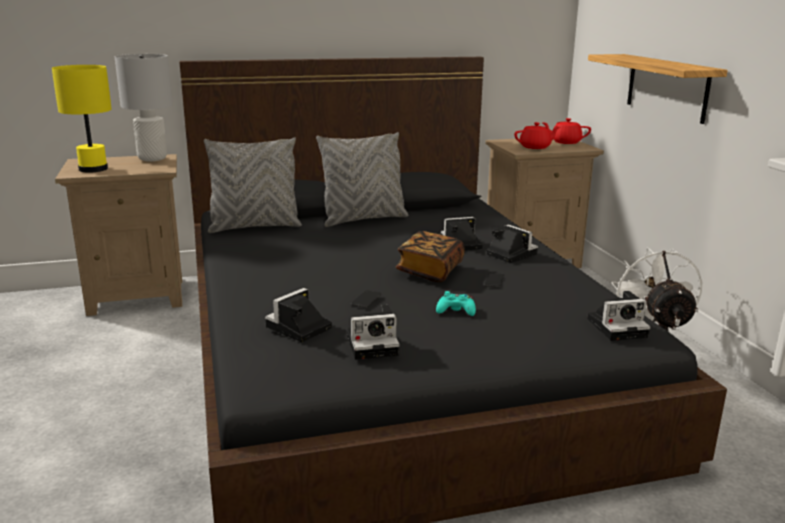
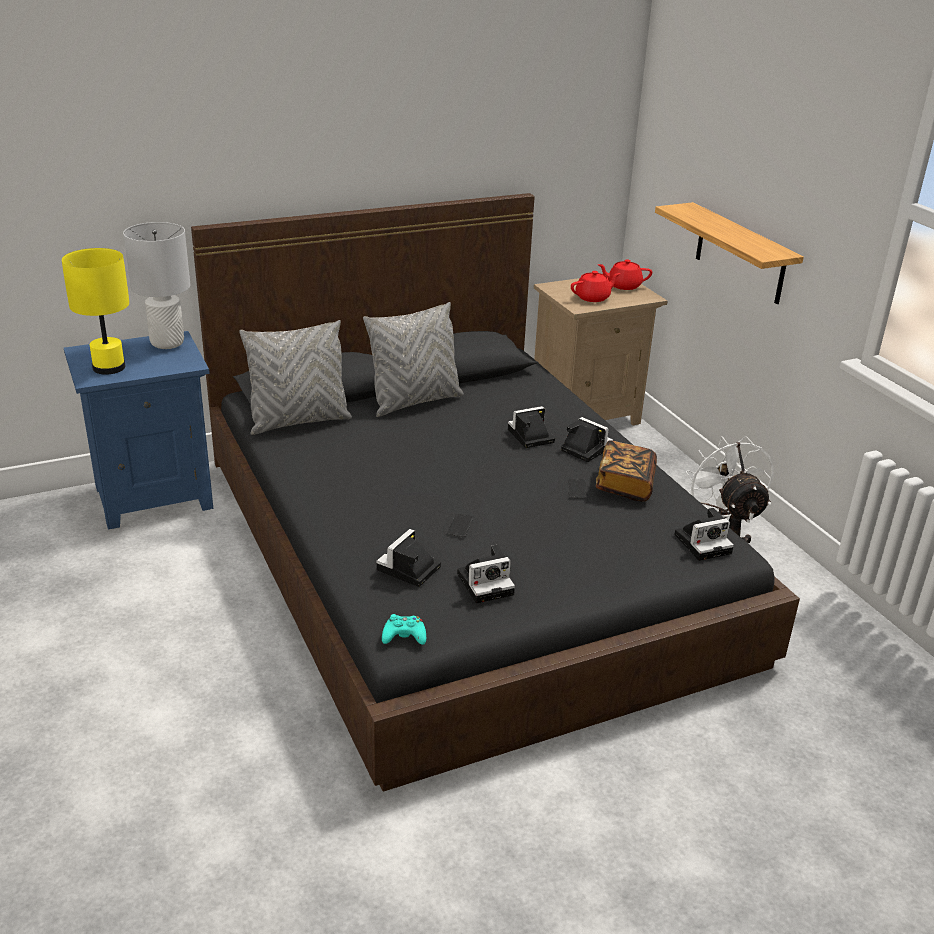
camera: 10 degrees left, 10 degrees up
beige nightstand [55,154,182,316] -> blue nightstand [64,331,213,530]
book [396,231,464,282] -> book moved to [596,441,657,502]
turquoise game controller [436,291,476,316] -> turquoise game controller moved to [382,614,426,645]

